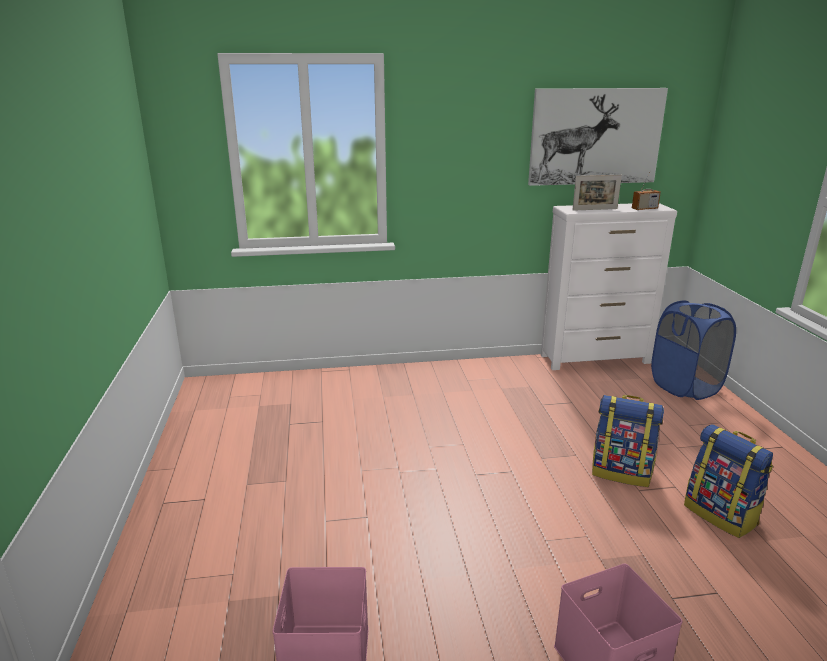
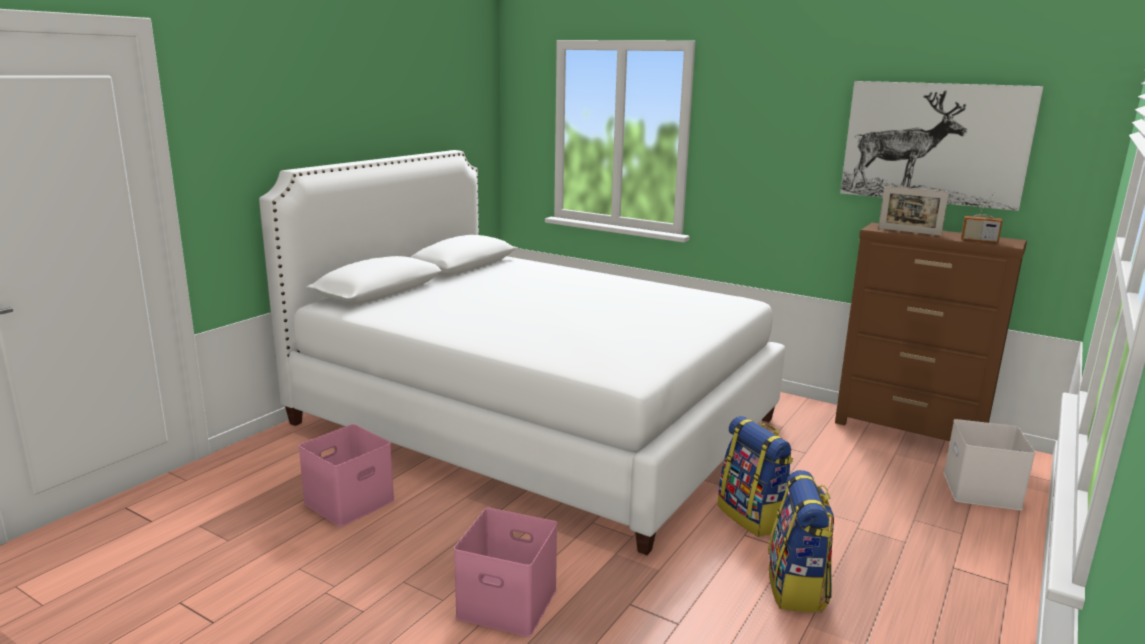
camera: 40 degrees right, 5 degrees down
white dresser [541,203,677,370] -> brown dresser [835,223,1027,441]
blue laundry basket [651,300,736,400] -> white storage box [944,419,1035,511]
none -> white bed [259,150,785,555]

